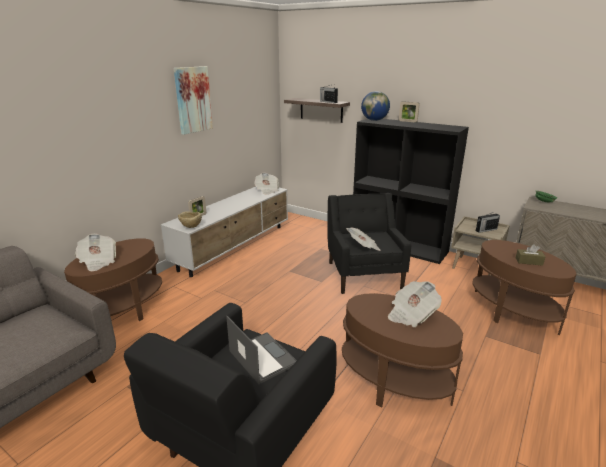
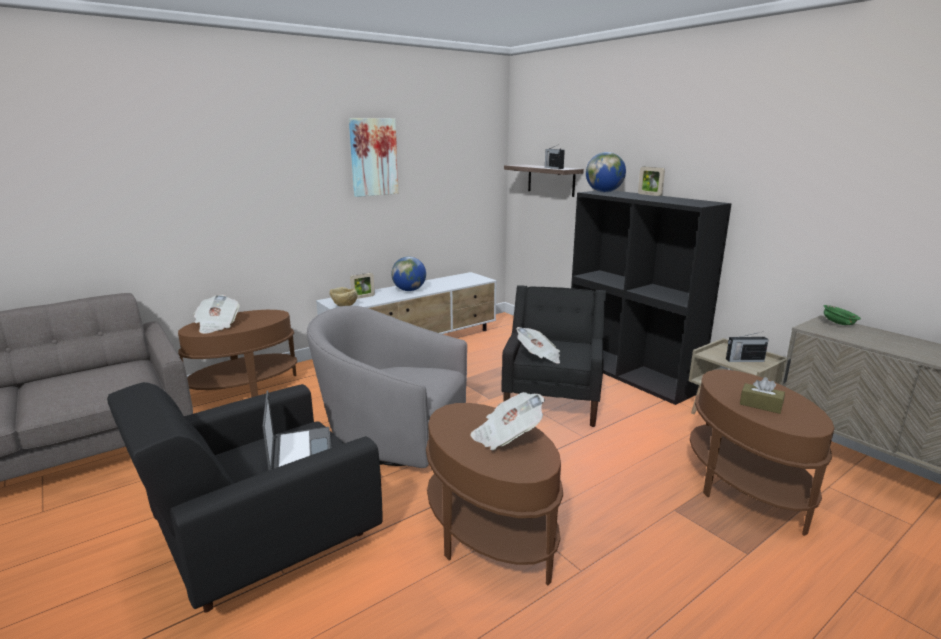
camera: 20 degrees right, 5 degrees down
newspaper [254,173,279,195] -> none
none -> grey armchair [307,306,467,468]
none -> globe [391,257,426,291]

